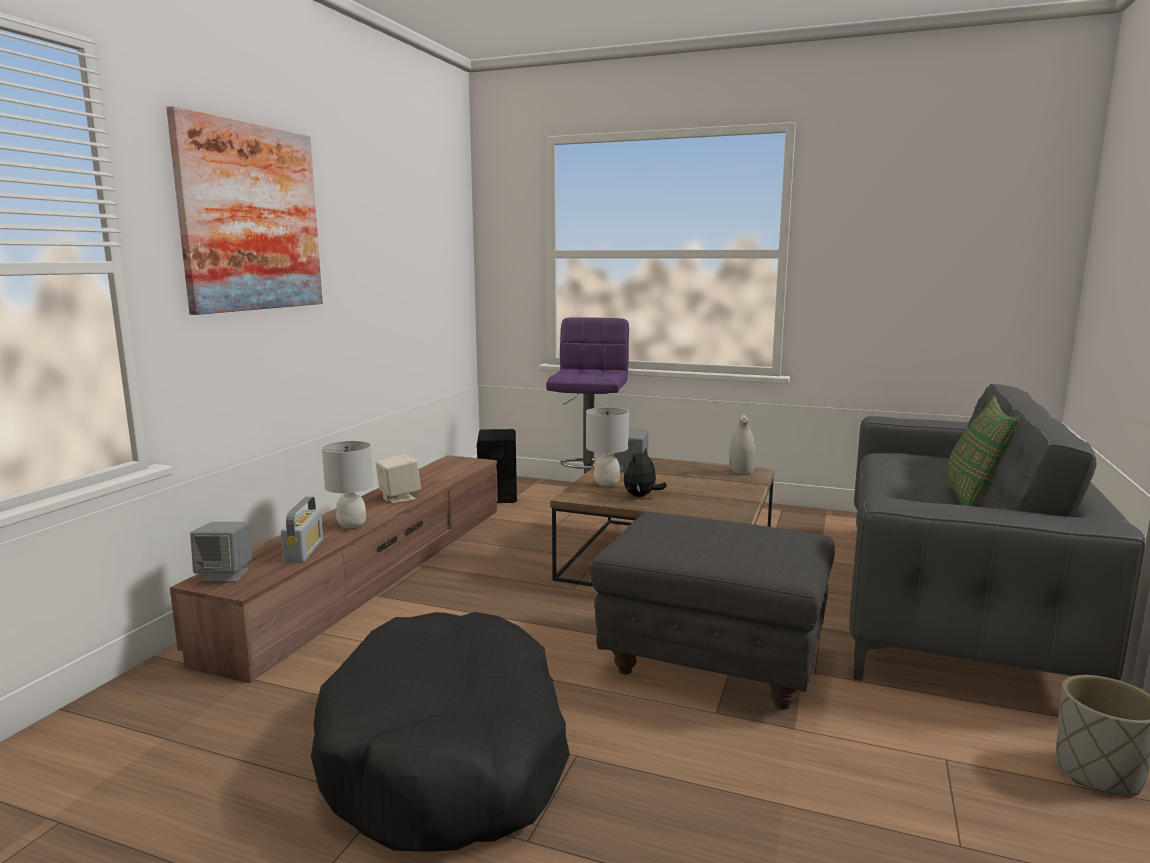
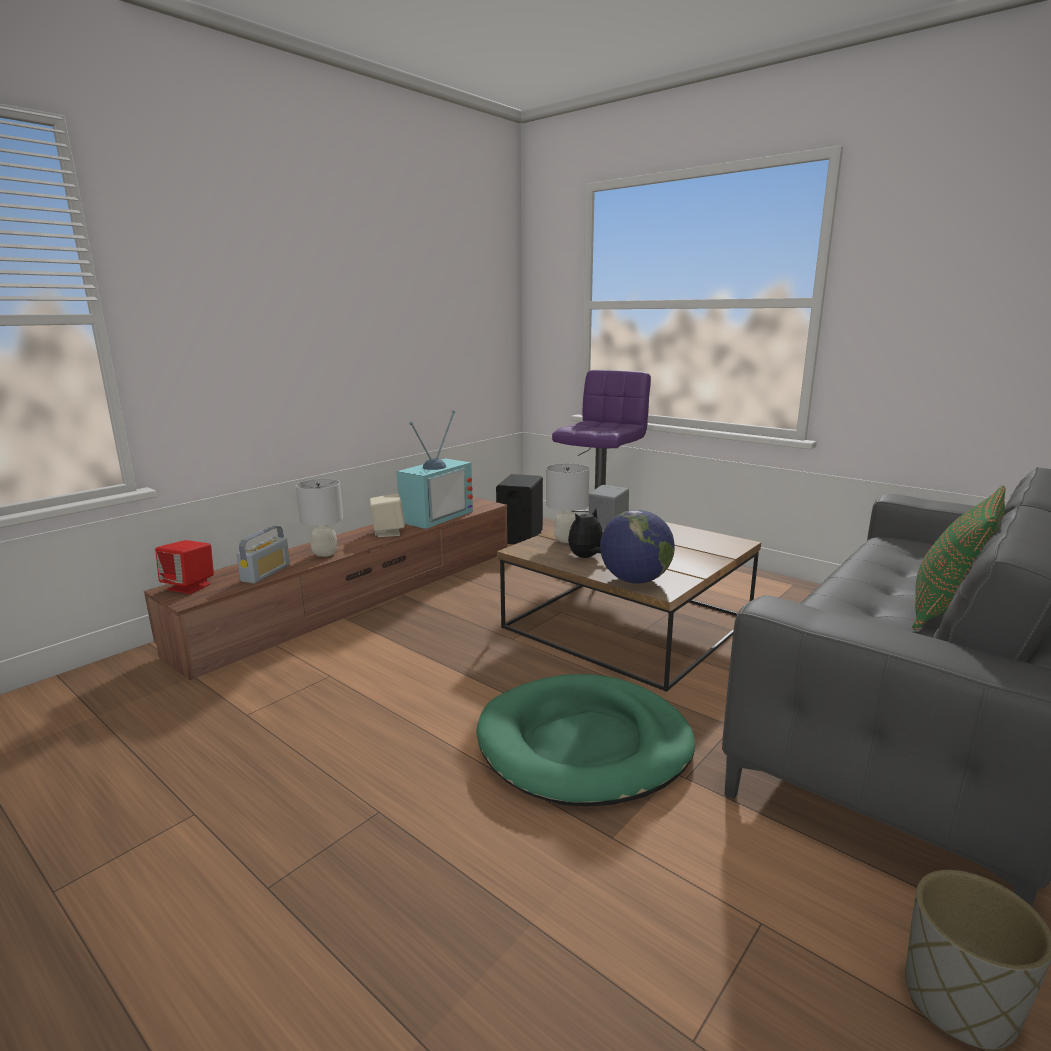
camera: 20 degrees right, 5 degrees up
picture [166,106,323,315] -> none
grey speaker [190,522,253,582] -> red speaker [155,540,214,594]
black dog bed [311,612,570,852] -> none
grey ottoman [590,512,835,710] -> green dog bed [476,674,695,807]
white vase [729,414,756,474] -> none
none -> television [397,410,473,529]
none -> globe [600,510,675,583]

